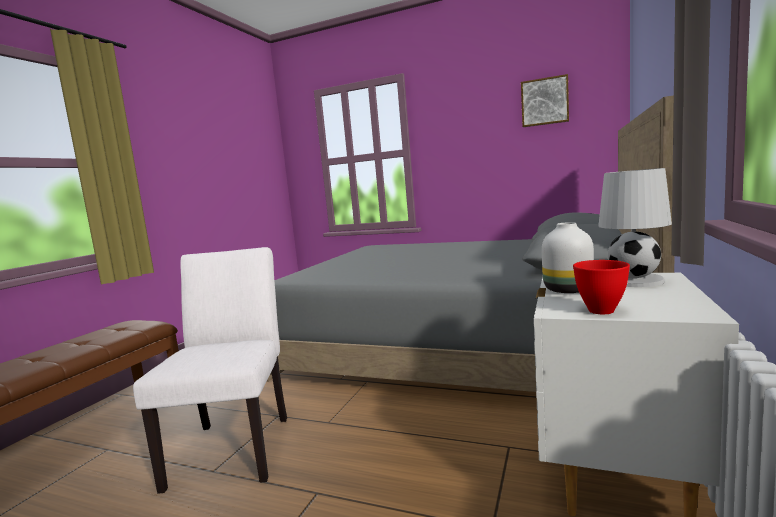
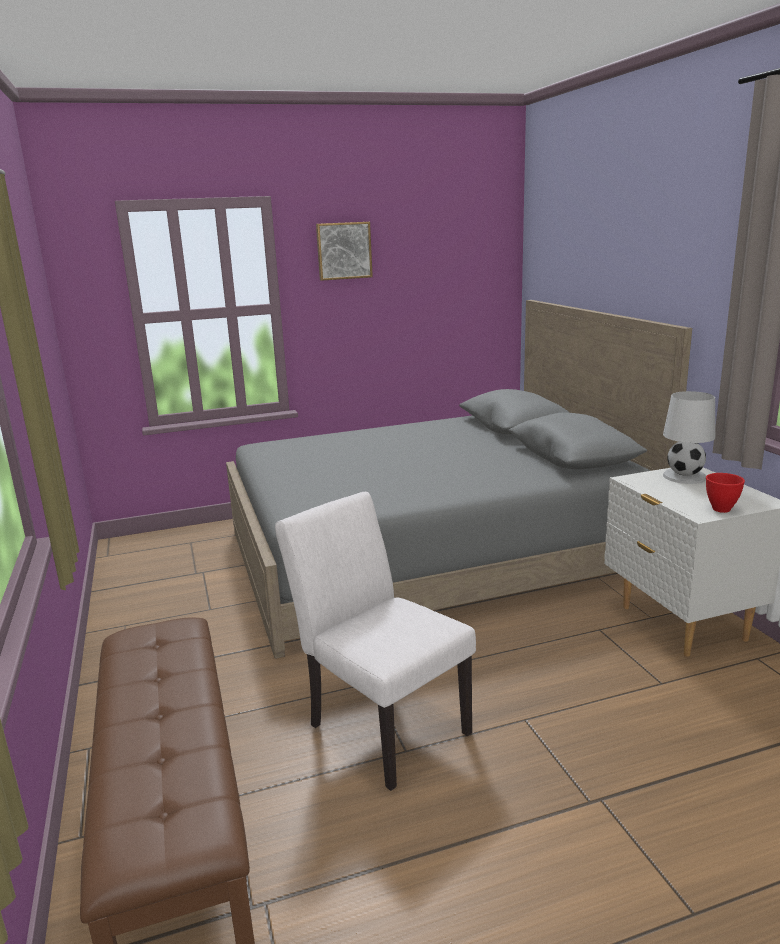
camera: 40 degrees left, 10 degrees up
picture [521,74,569,127] -> picture moved to [316,222,373,281]
white vase [542,222,594,293] -> none

